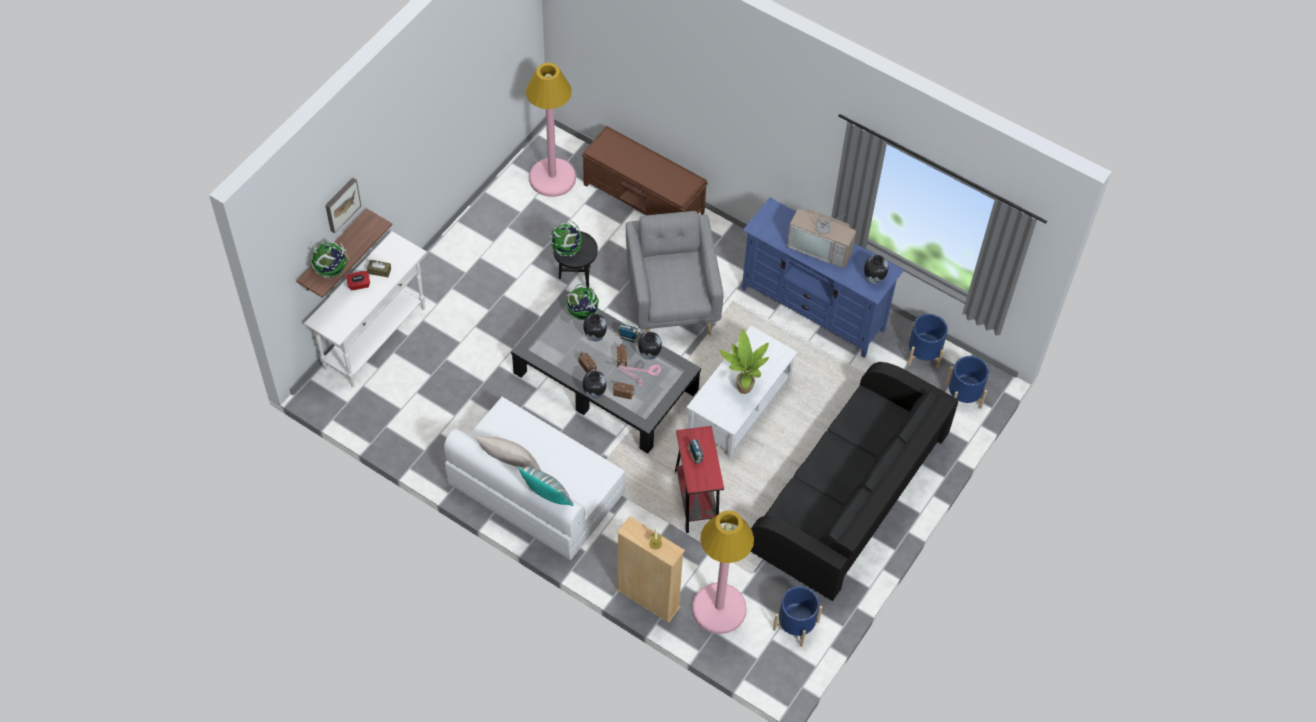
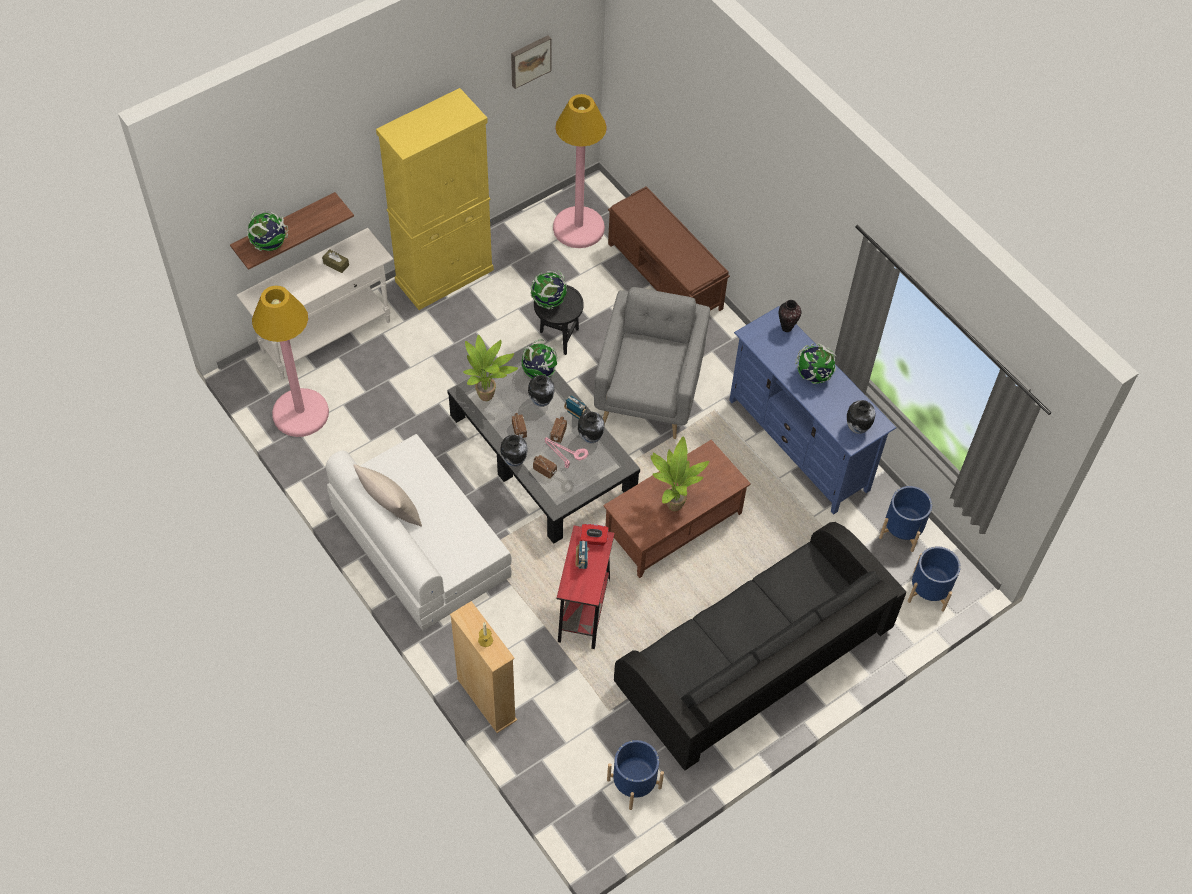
camera: 20 degrees right, 0 degrees up
picture [325,178,361,233] -> picture moved to [511,35,551,89]
red tissue box [346,271,370,290] -> red tissue box moved to [580,524,609,546]
pillow [517,466,574,506] -> none
white coffee table [686,326,798,459] -> brown coffee table [604,440,751,578]
pink floor lamp [692,510,754,634] -> pink floor lamp moved to [252,285,329,437]
television [787,200,856,269] -> globe [795,343,836,384]
none -> yellow cabinet [376,88,494,310]
none -> potted plant [463,335,518,401]
none -> vase [779,300,801,332]

